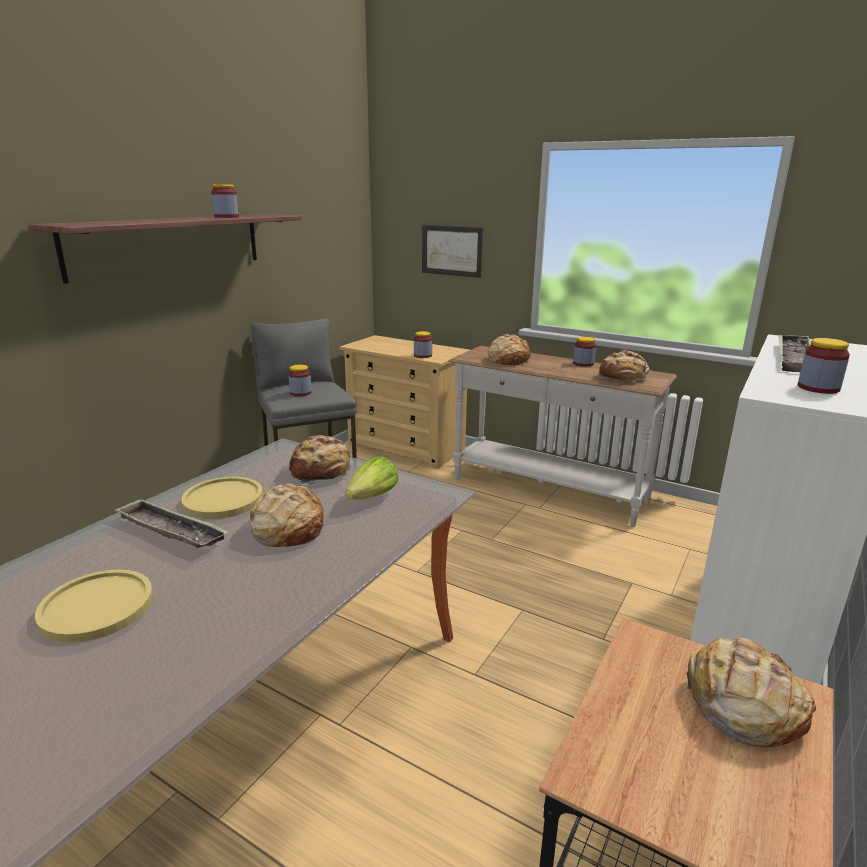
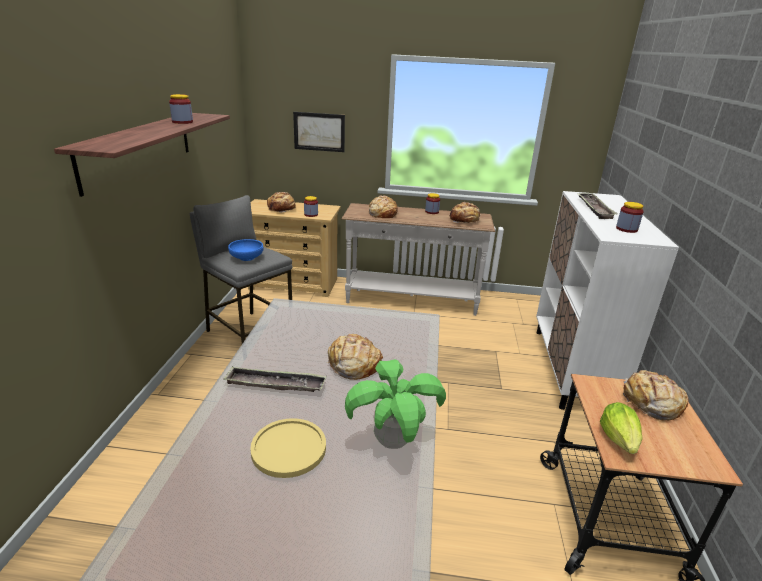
camera: 25 degrees left, 5 degrees up
yellow plate [181,477,263,519] -> none
jar [288,364,312,396] -> blue bowl [228,239,263,261]
bread [289,435,351,485] -> bread moved to [267,192,297,213]
lettuce [346,457,398,499] -> lettuce moved to [600,402,643,454]
none -> potted plant [345,359,446,449]

